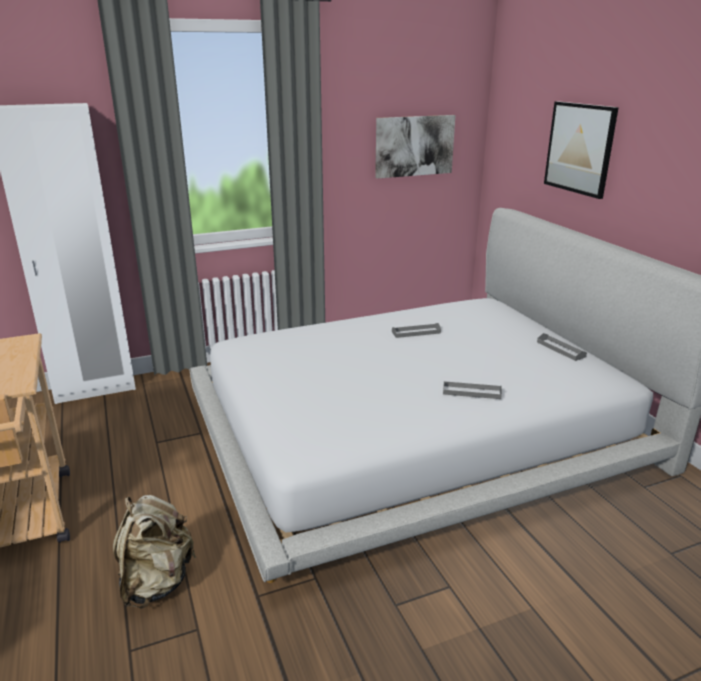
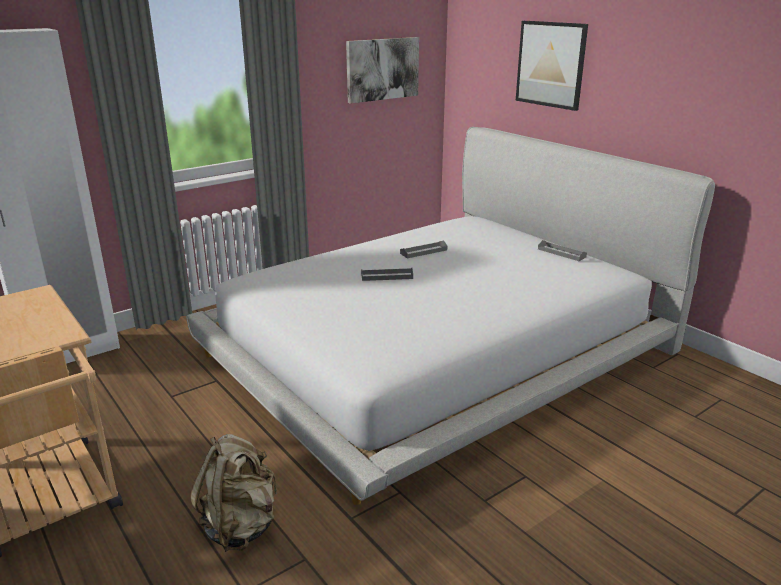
camera: 15 degrees left, 0 degrees up
grey tray [443,381,502,399] -> grey tray moved to [361,268,413,281]

